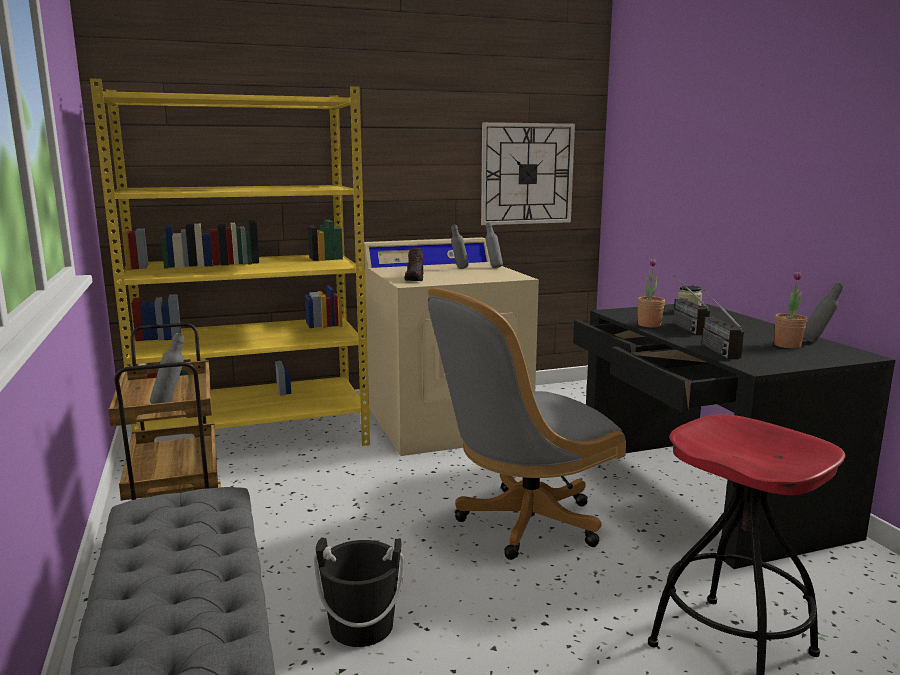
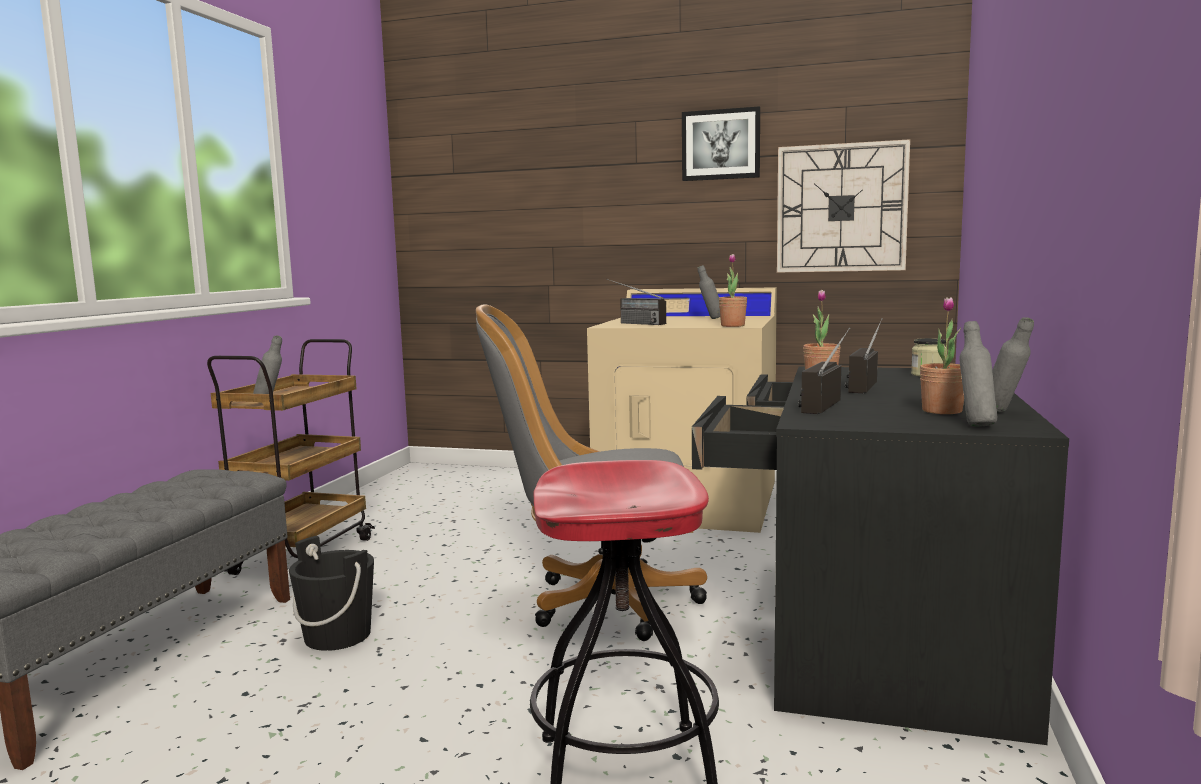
camera: 35 degrees right, 5 degrees down
yellow bookcase [90,78,370,446] -> none
shoe [405,248,423,281] -> radio [606,279,666,325]
grey bottle [485,223,503,268] -> grey bottle moved to [959,321,997,427]
none -> picture [682,106,760,181]
none -> potted plant [719,254,747,327]

